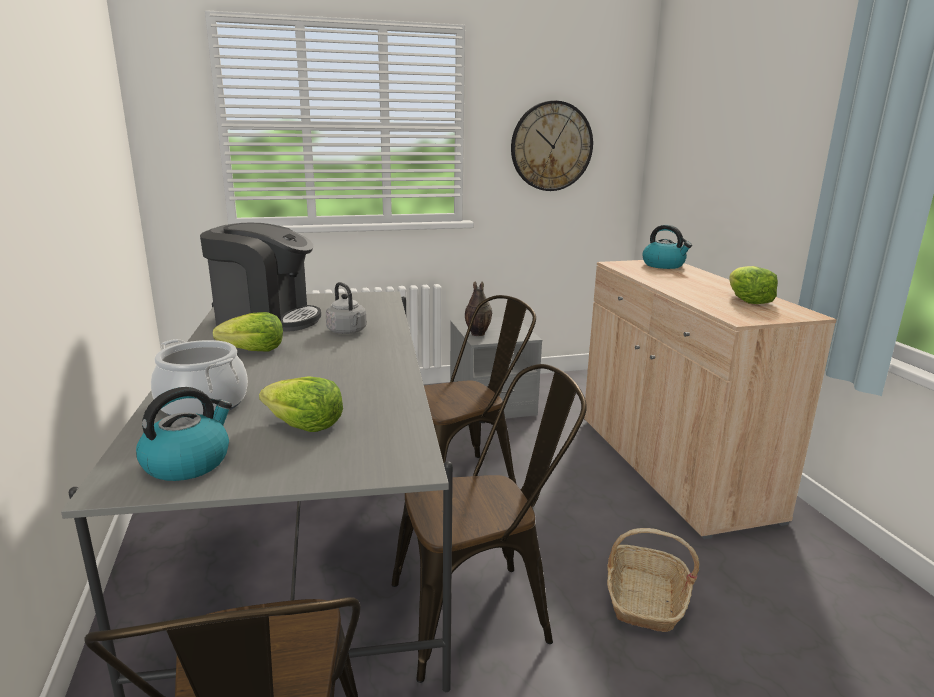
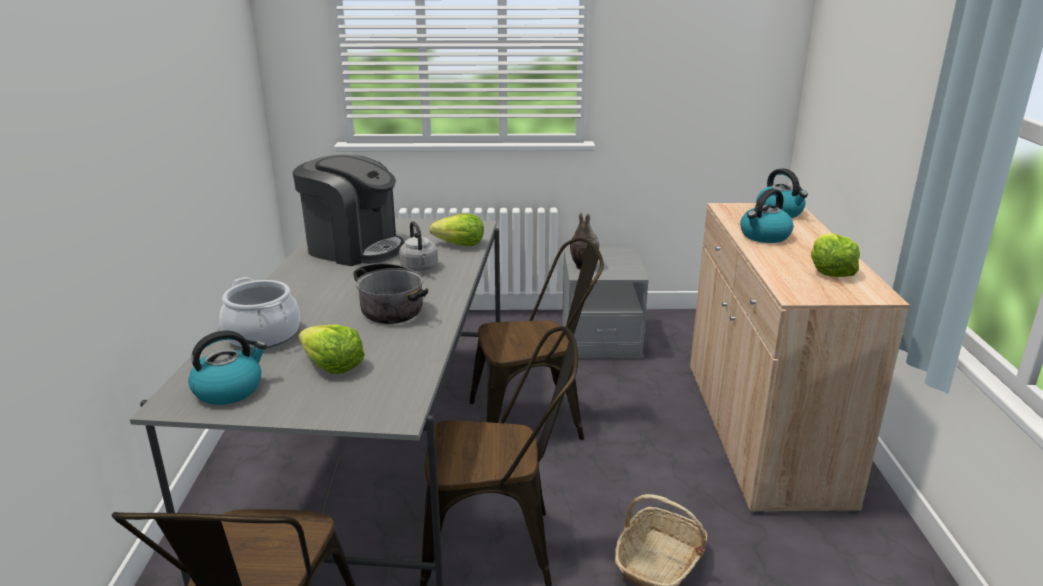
camera: 15 degrees right, 5 degrees up
lettuce [213,312,283,351] -> lettuce moved to [430,214,484,246]
wall clock [511,101,593,191] -> none
none -> cooking pot [353,263,428,324]
none -> kettle [740,189,793,243]

